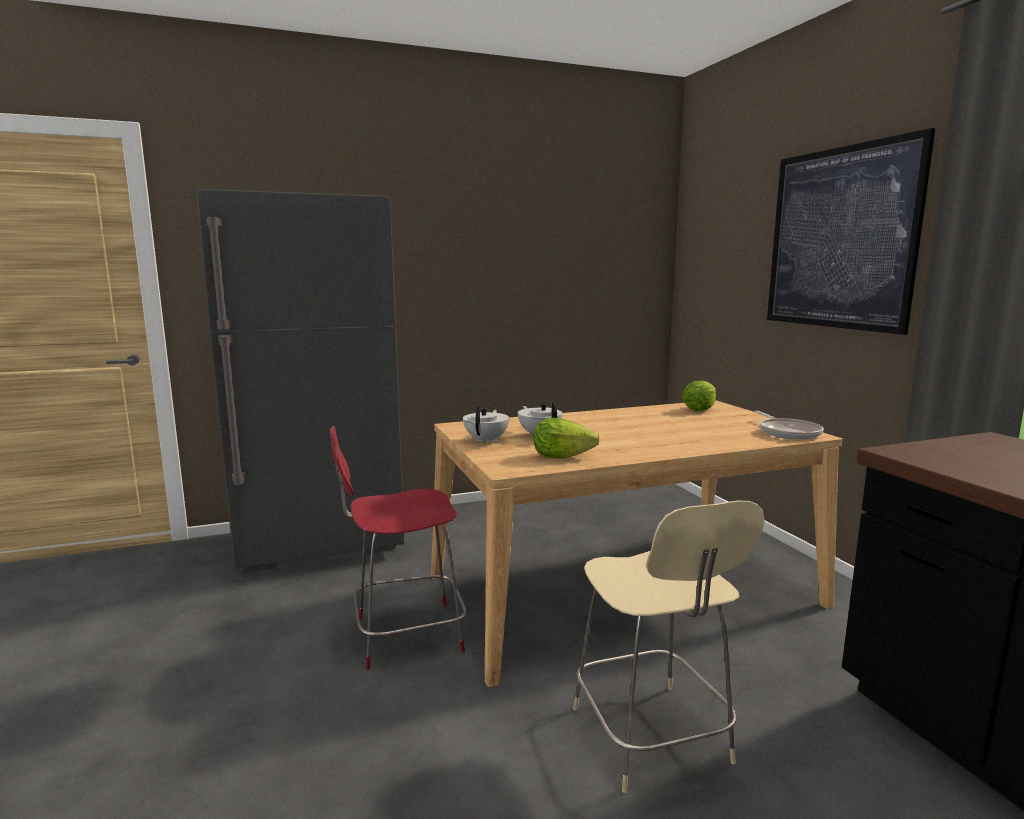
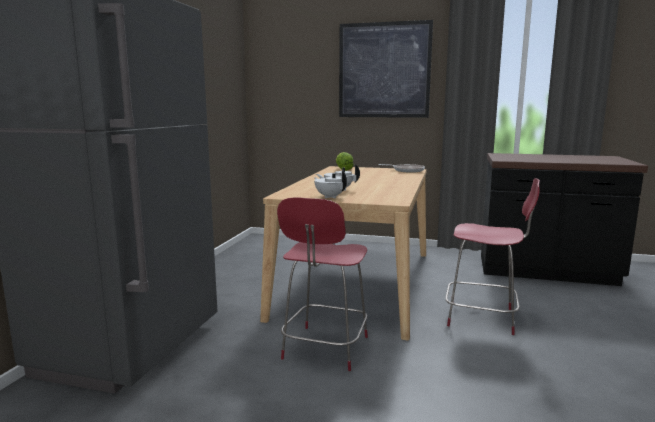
camera: 55 degrees left, 0 degrees up
lettuce [534,418,600,458] -> none
beige chair [573,501,765,793] -> red chair [445,178,540,335]

